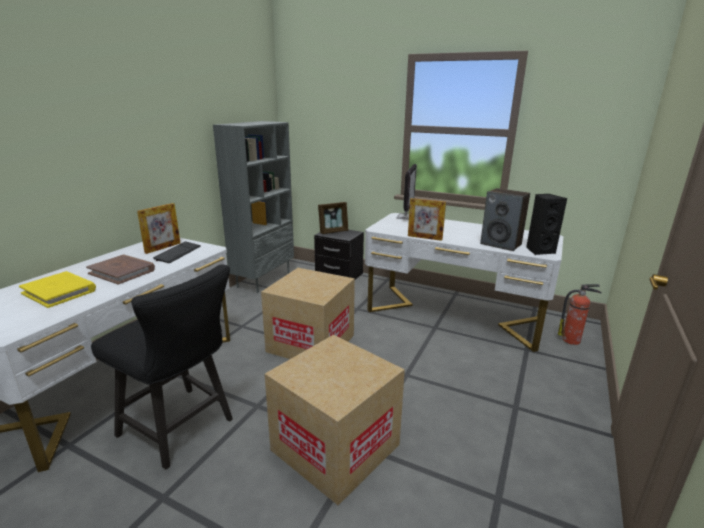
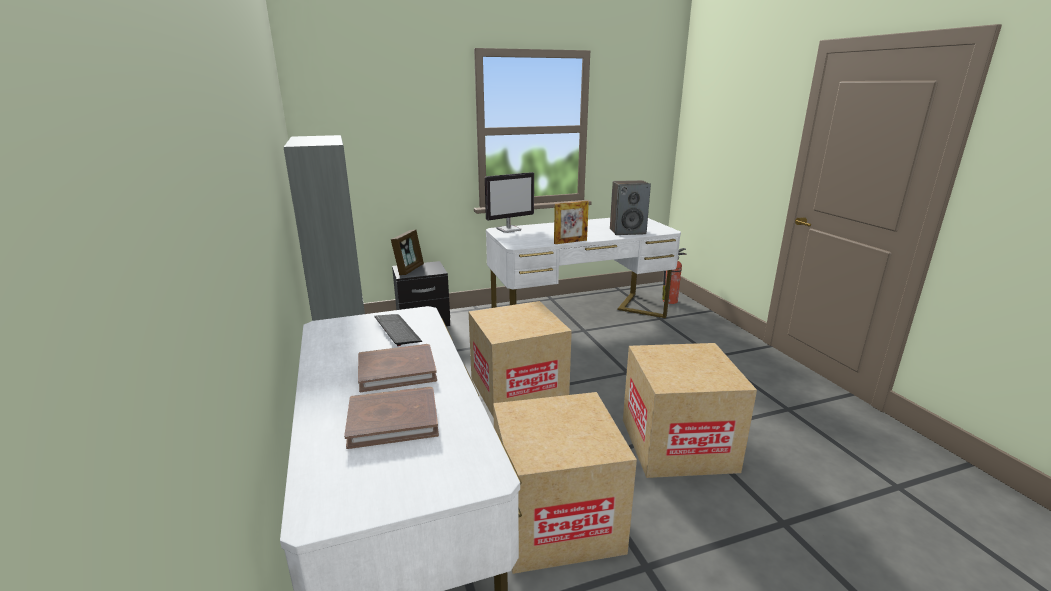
camera: 45 degrees left, 0 degrees up
yellow book [19,271,96,308] -> brown book [344,387,439,449]
black chair [91,264,233,469] -> cardboard box [493,392,637,574]
picture frame [137,203,180,254] -> none
monitor [397,164,417,220] -> monitor turned 90 degrees clockwise [485,172,534,233]
black speaker [526,194,567,255] -> none

